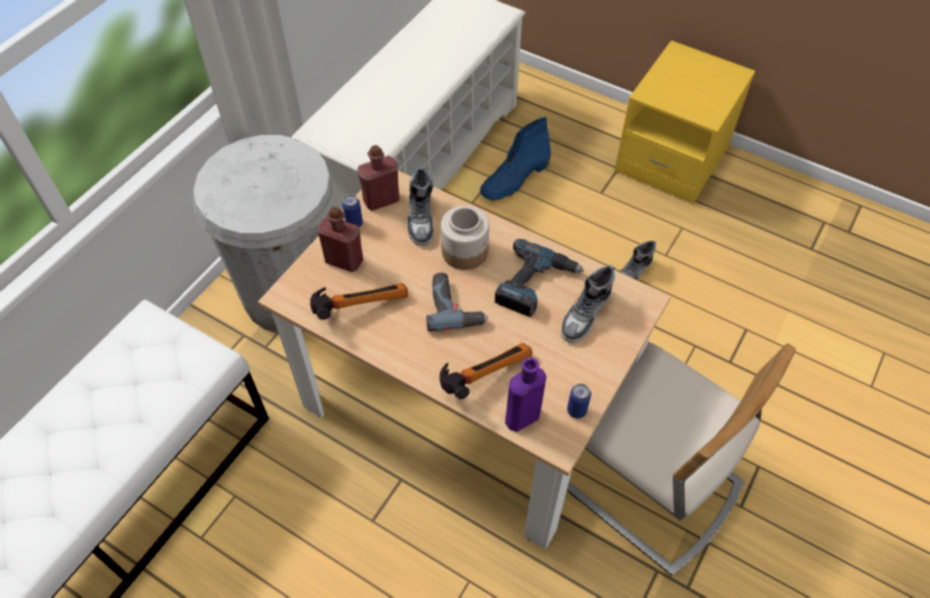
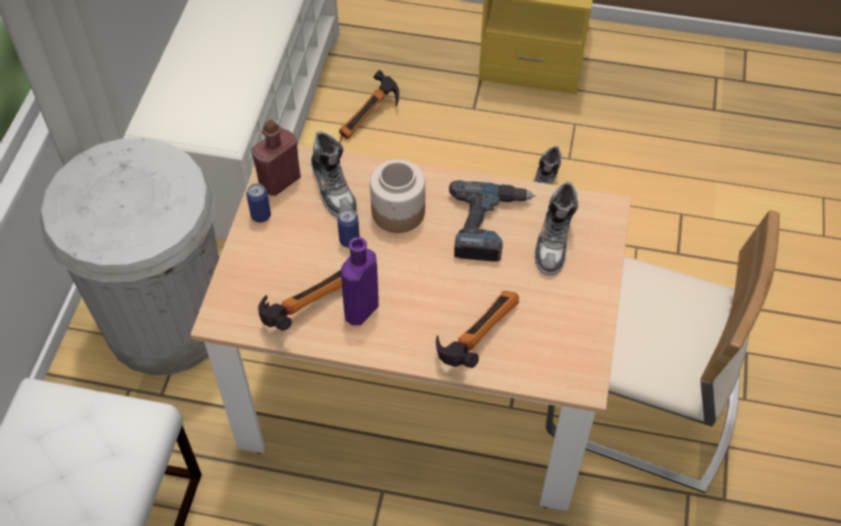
camera: 20 degrees left, 0 degrees up
red bottle [317,206,363,272] -> none
power drill [426,272,488,332] -> none
blue boot [480,117,551,201] -> hammer [339,70,399,139]
purple bottle [505,357,546,432] -> purple bottle moved to [341,237,379,325]
can [567,383,591,419] -> can moved to [337,208,360,248]

